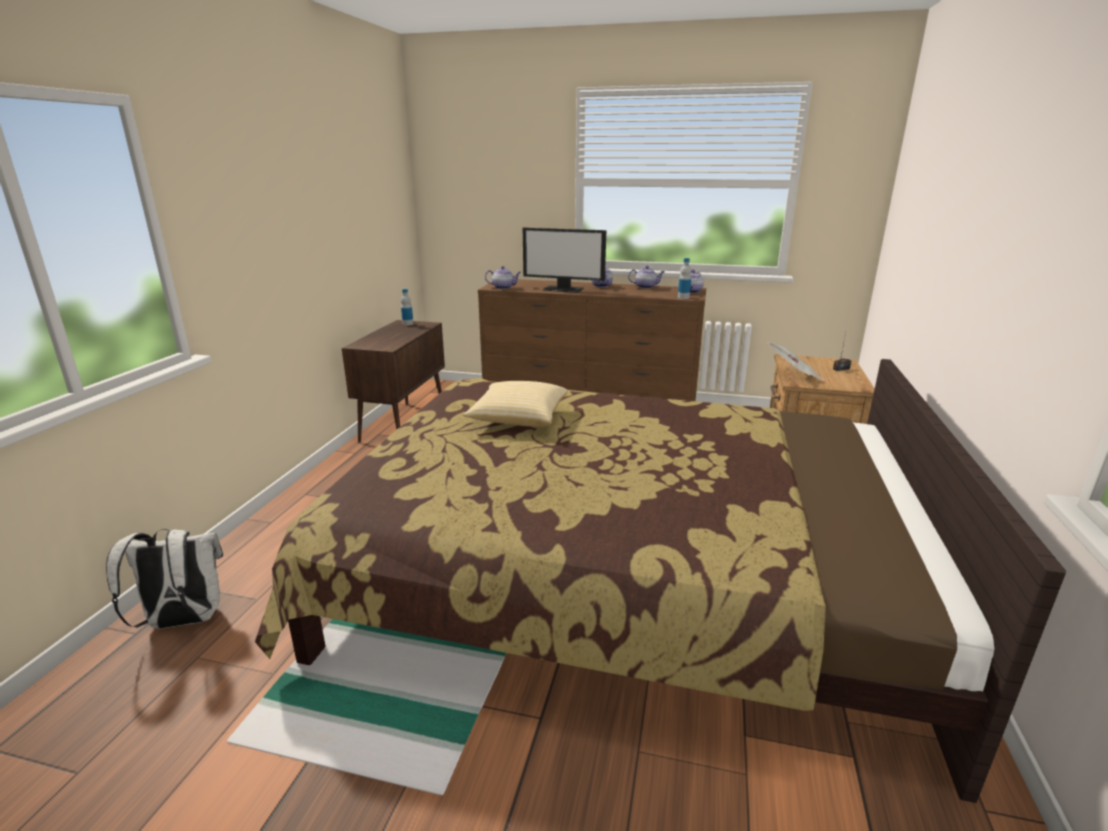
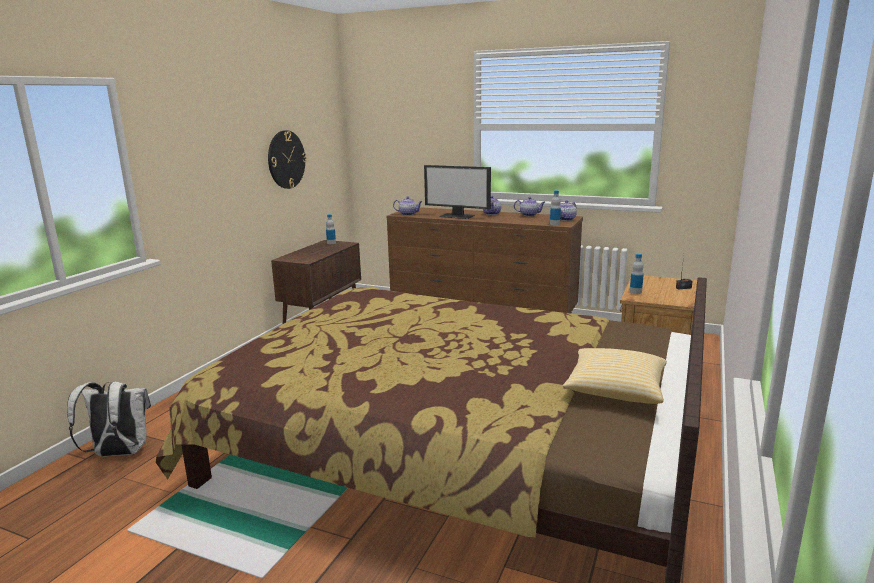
camera: 10 degrees right, 5 degrees down
pillow [463,381,568,427] -> pillow moved to [563,348,667,404]
newspaper [767,342,825,381] -> bottle [630,254,644,294]
none -> wall clock [268,130,307,189]

